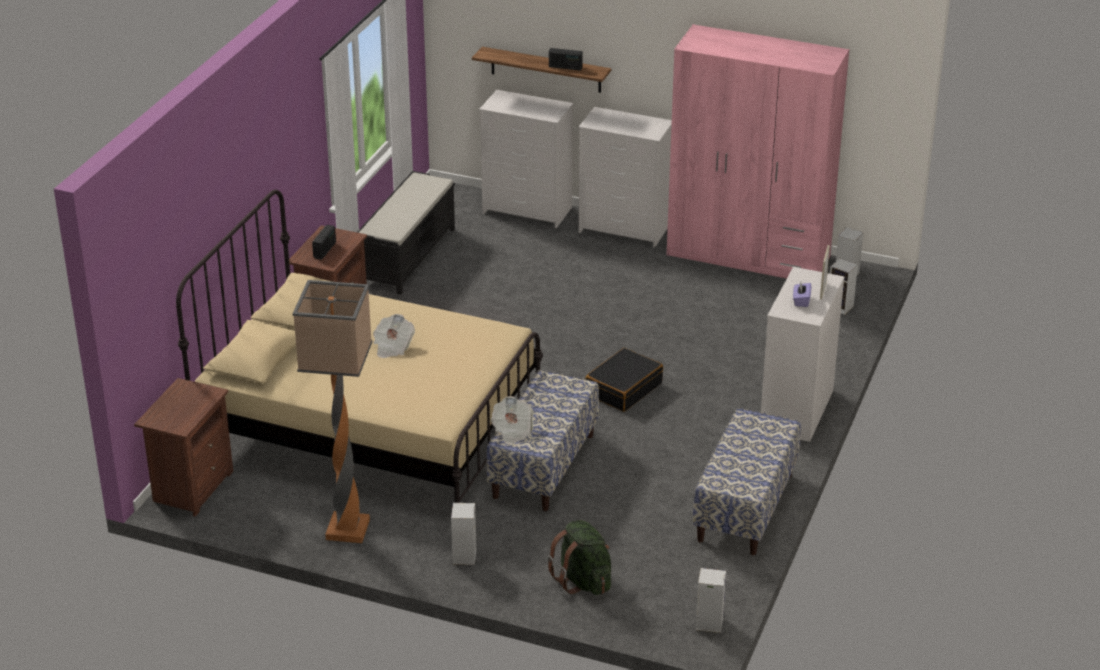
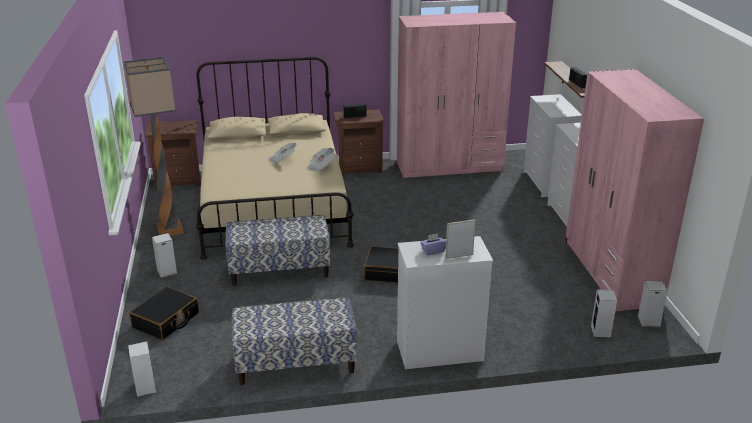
camera: 60 degrees right, 5 degrees down
black bench [357,171,455,295] -> pink wardrobe [397,12,516,178]
newspaper [491,396,534,445] -> newspaper moved to [306,148,335,172]
green backpack [548,520,611,595] -> black suitcase [129,287,199,340]

